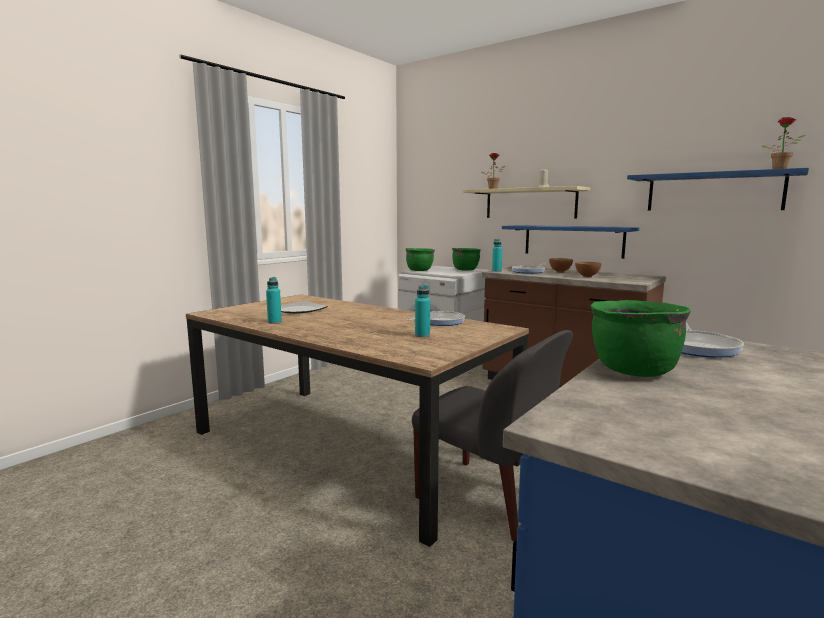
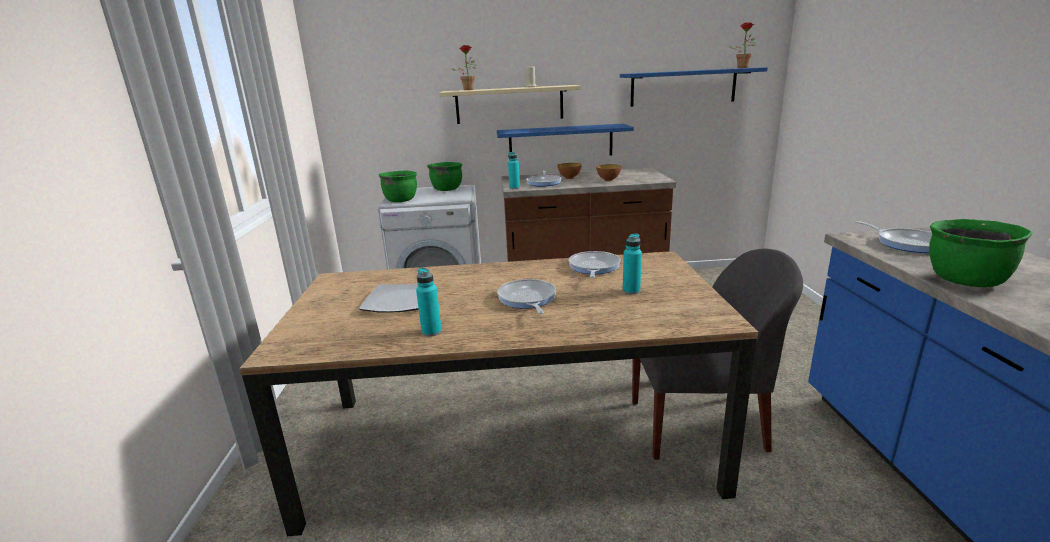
camera: 40 degrees left, 10 degrees up
none -> frying pan [497,279,556,314]

